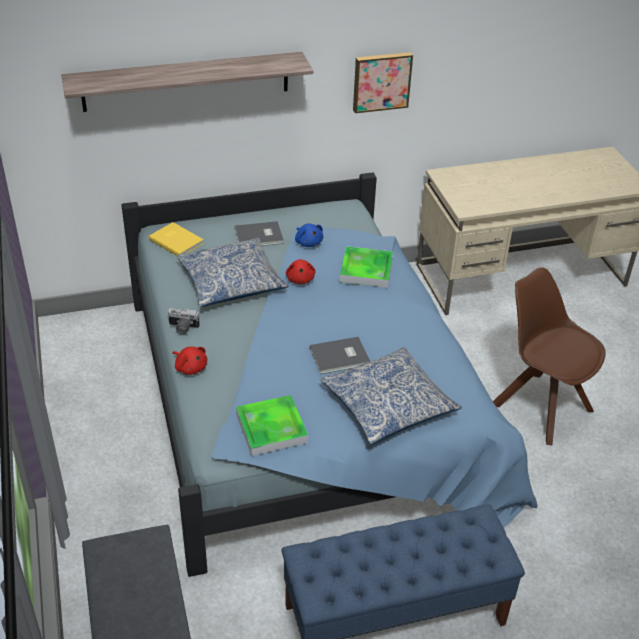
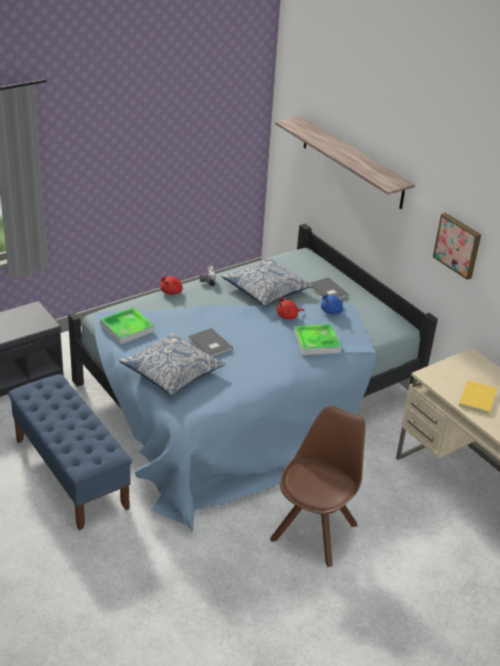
camera: 70 degrees right, 5 degrees down
yellow book [149,222,204,256] -> yellow book moved to [459,380,497,415]

